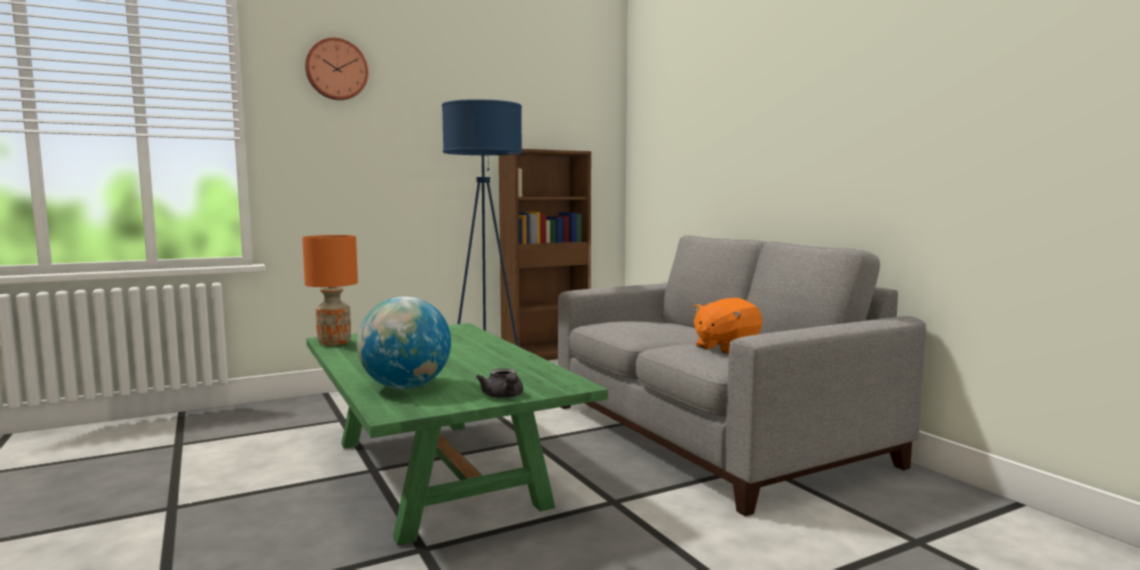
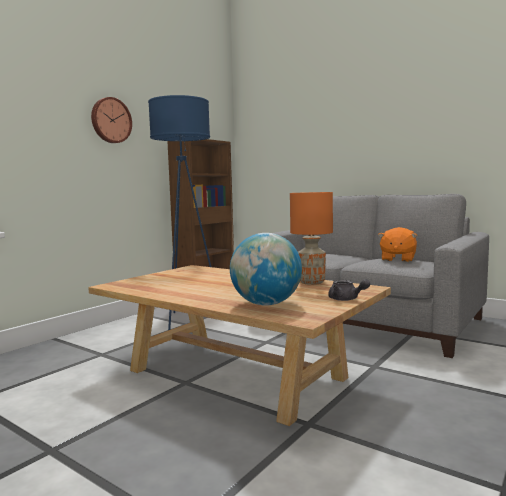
camera: 25 degrees left, 0 degrees up
orange table lamp [302,235,358,346] -> orange table lamp moved to [290,192,333,285]
wall clock [305,37,368,100] -> wall clock moved to [91,97,132,143]
green coffee table [306,323,608,546] -> beige coffee table [88,265,391,426]

